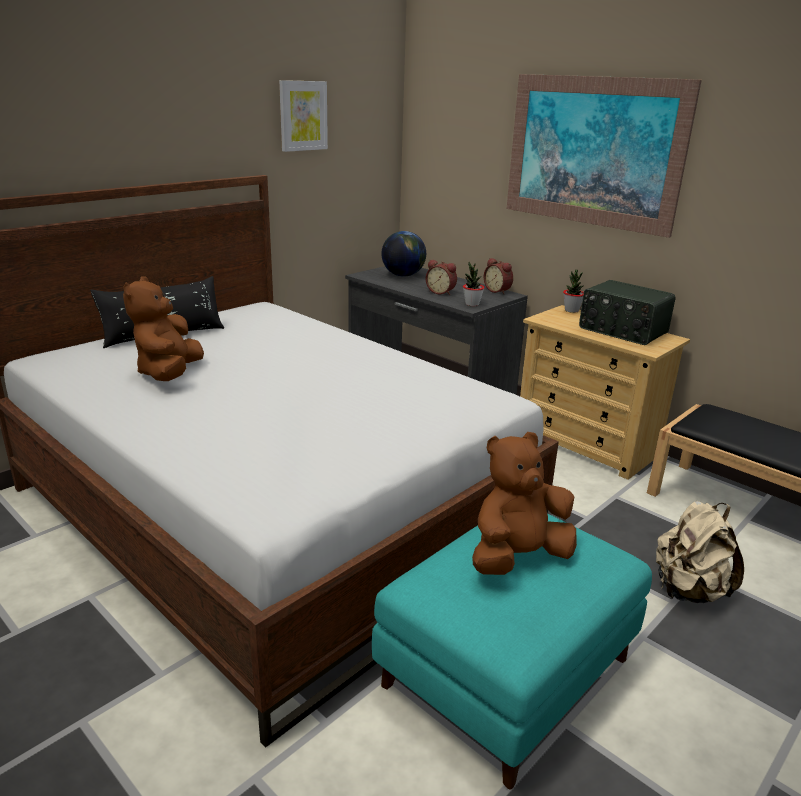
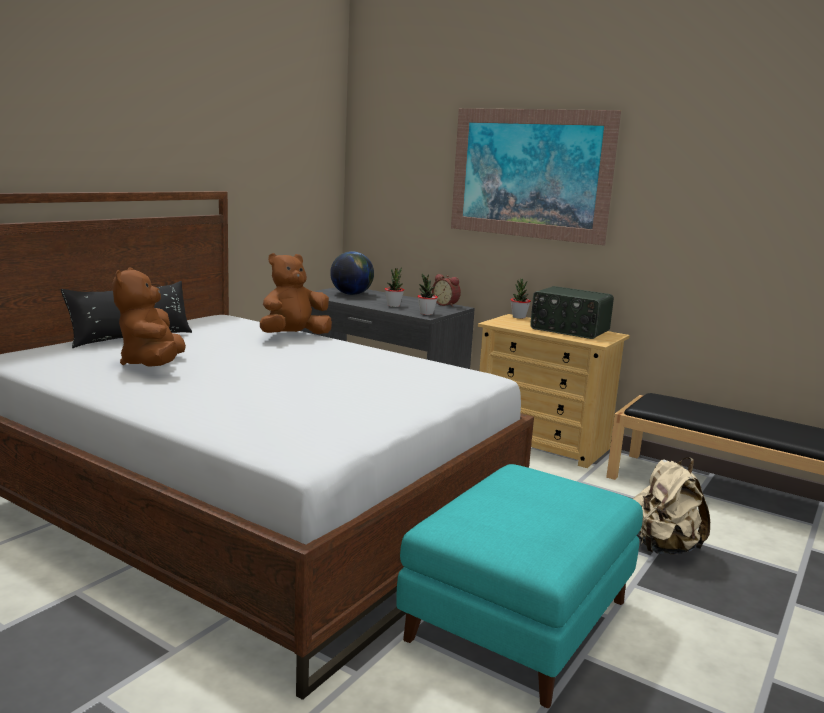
camera: 10 degrees left, 10 degrees down
picture [279,80,328,152] -> none
alarm clock [426,260,457,295] -> potted plant [385,267,404,307]
brown plush toy [472,432,577,575] -> brown plush toy moved to [260,253,332,334]

